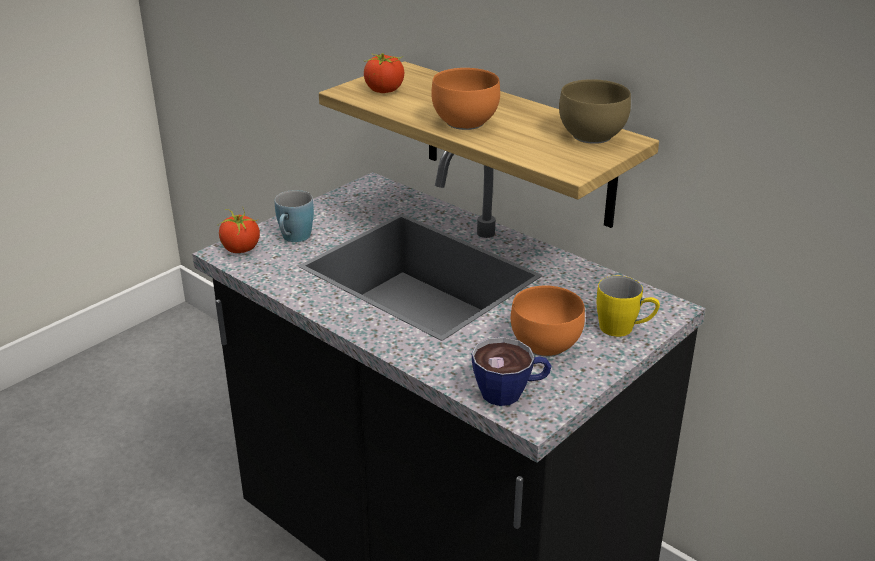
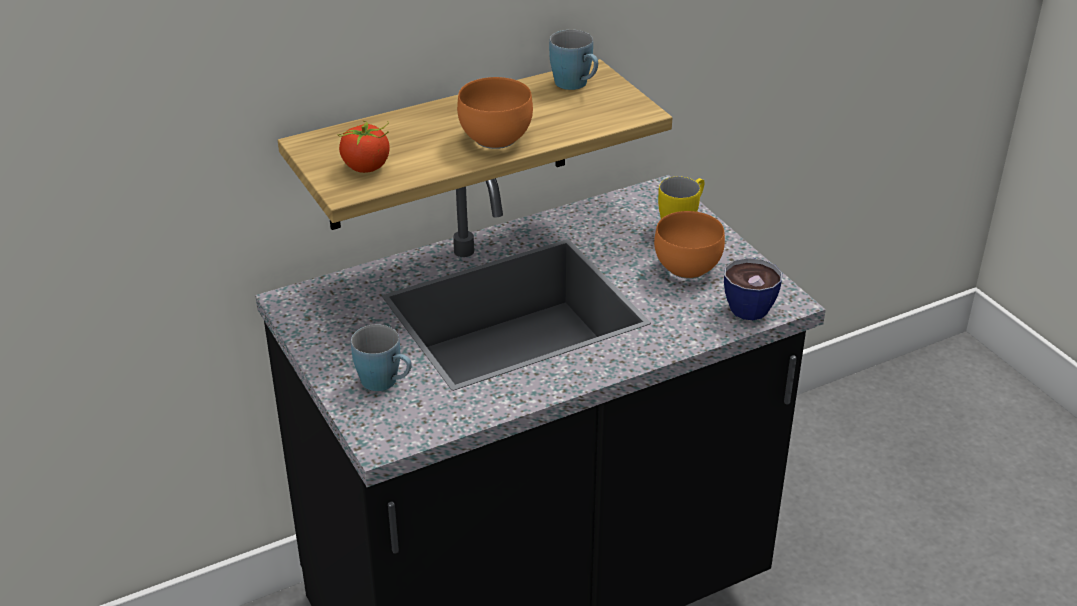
camera: 70 degrees left, 5 degrees up
tomato [219,208,260,253] -> none
brown bowl [559,79,631,144] -> blue mug [549,30,598,90]

